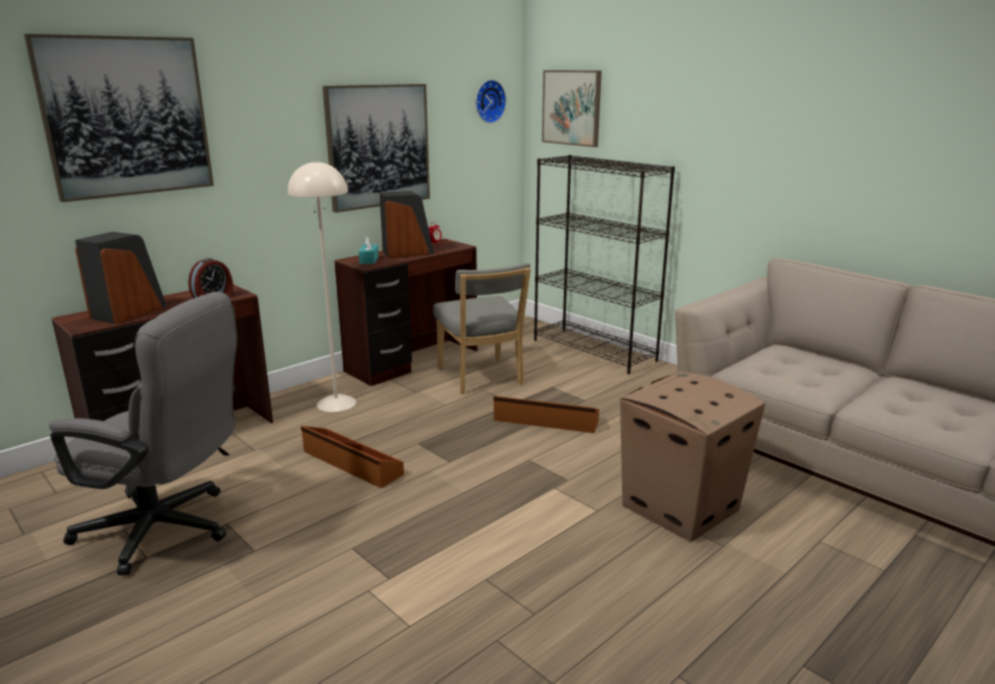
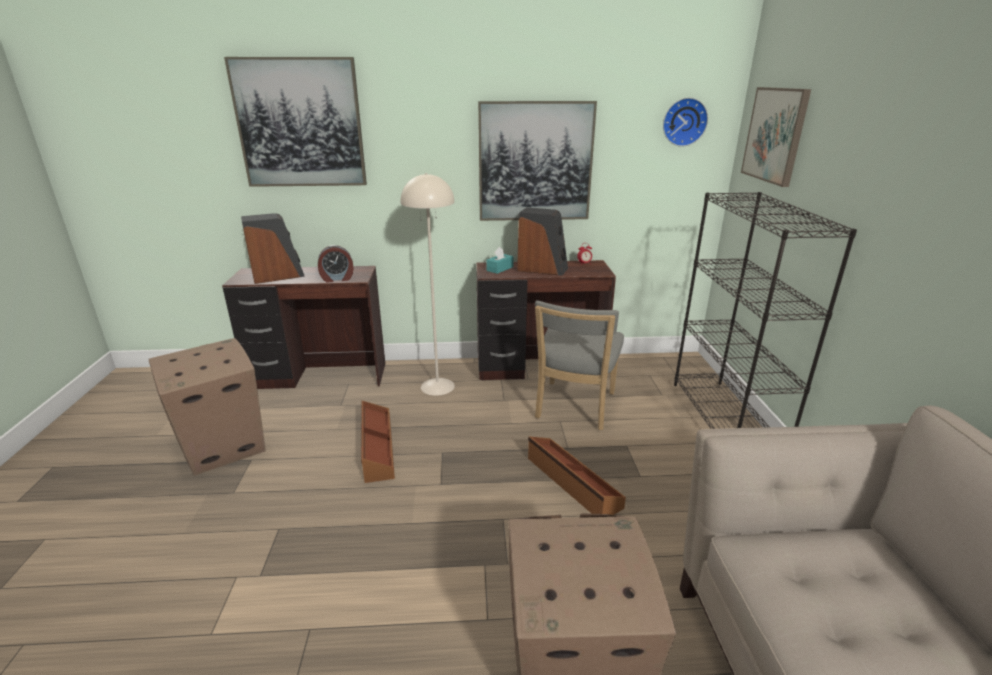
camera: 40 degrees right, 5 degrees up
grey office chair [49,292,237,575] -> cardboard box [149,338,266,476]

